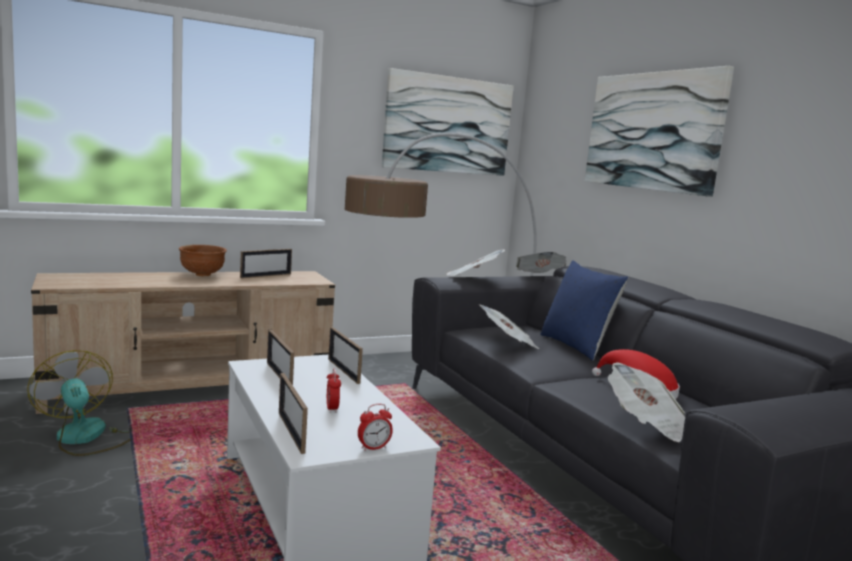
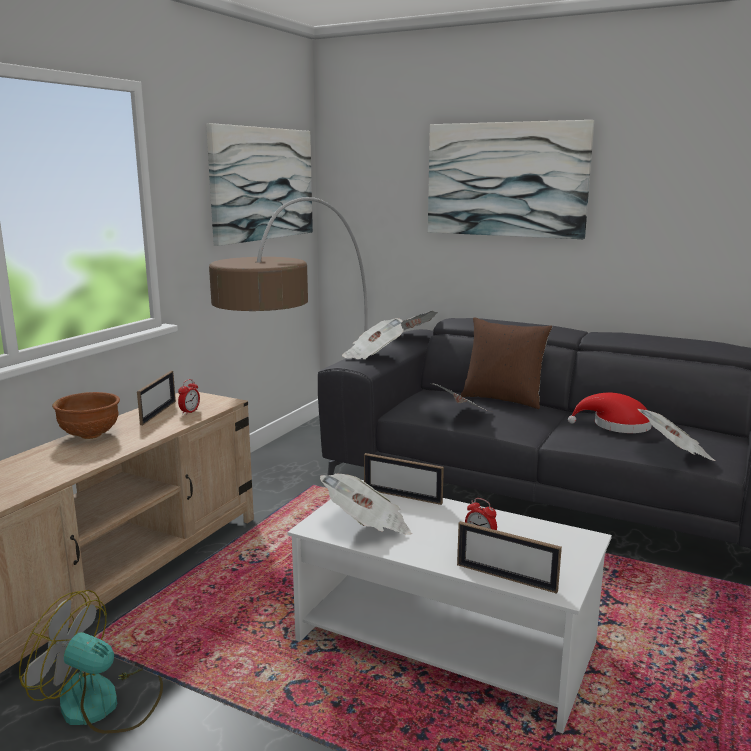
camera: 35 degrees left, 5 degrees up
picture frame [267,330,294,385] -> newspaper [320,474,412,535]
alarm clock [358,404,393,451] -> alarm clock moved to [178,379,200,415]
blue pillow [540,260,629,360] -> brown pillow [460,317,552,409]

